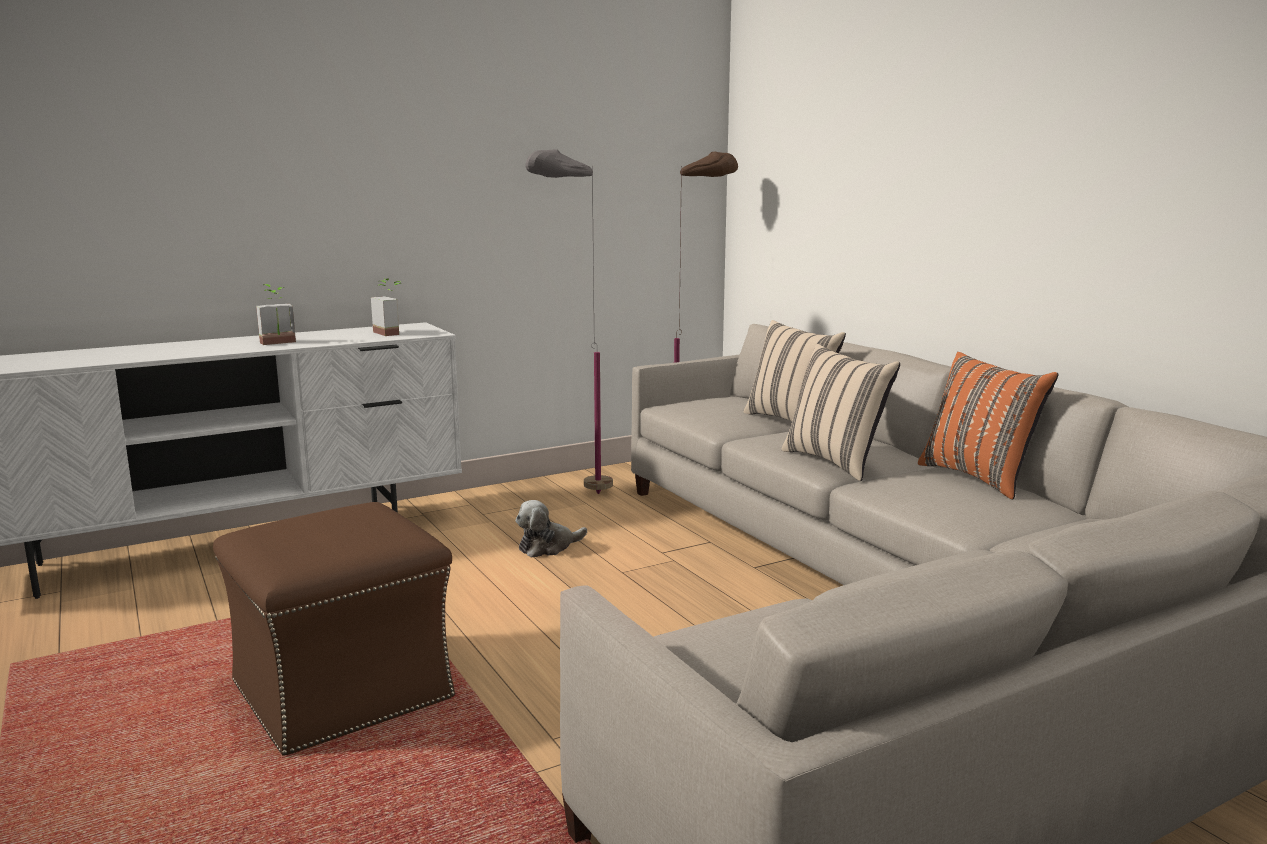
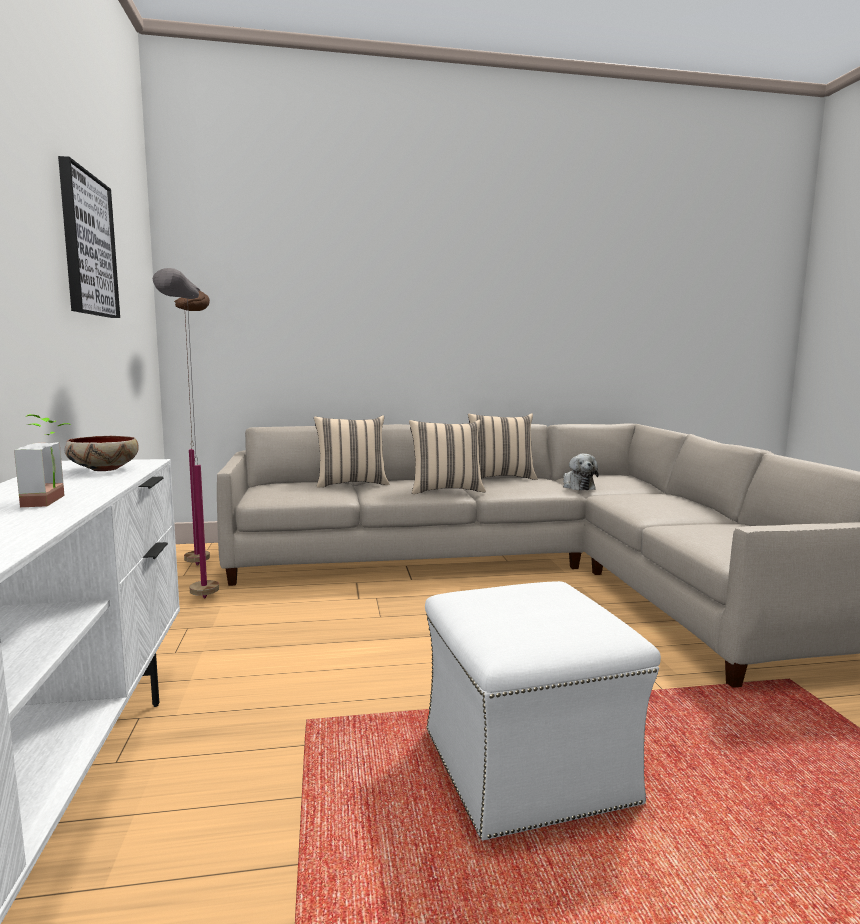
camera: 70 degrees left, 5 degrees down
brown ottoman [213,502,455,756] -> white ottoman [425,581,661,840]
potted plant [371,278,402,336] -> bowl [64,436,139,471]
plush toy [515,500,587,558] -> plush toy moved to [563,454,599,491]
orange pillow [918,352,1058,500] -> beige pillow [468,413,537,480]
none -> picture [58,156,120,318]

